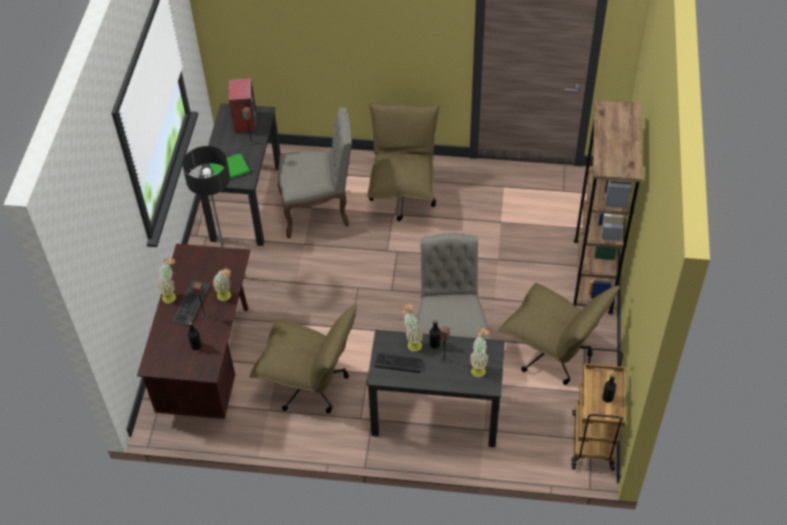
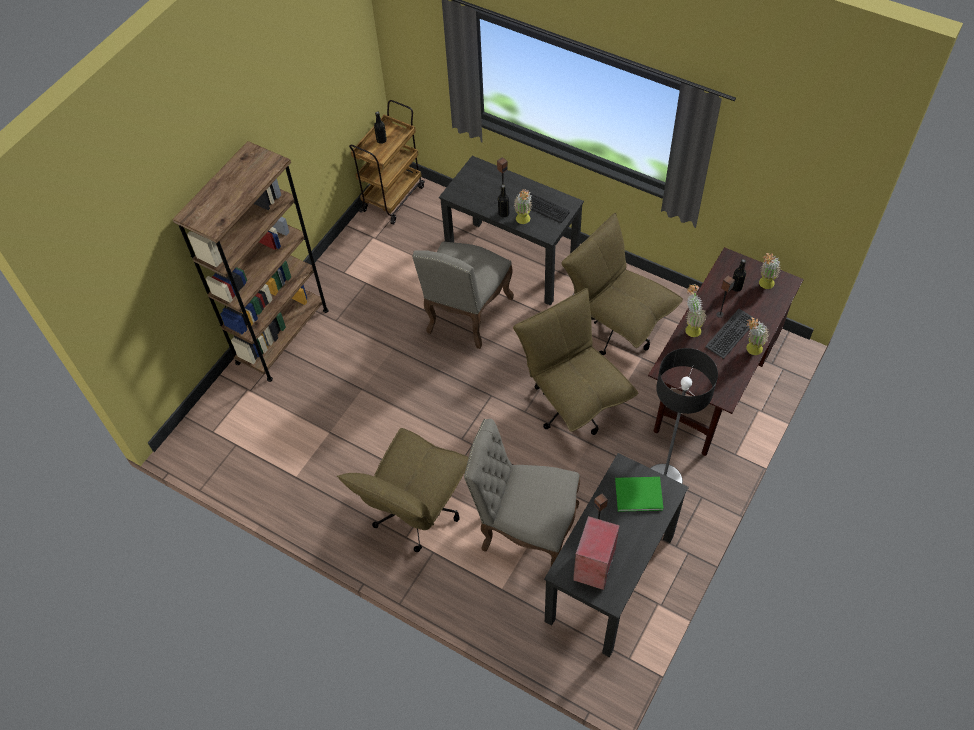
camera: 155 degrees left, 5 degrees up
potted plant [470,327,489,377] -> potted plant moved to [759,253,781,289]
beige office chair [499,283,620,385] -> beige office chair moved to [513,288,638,435]

